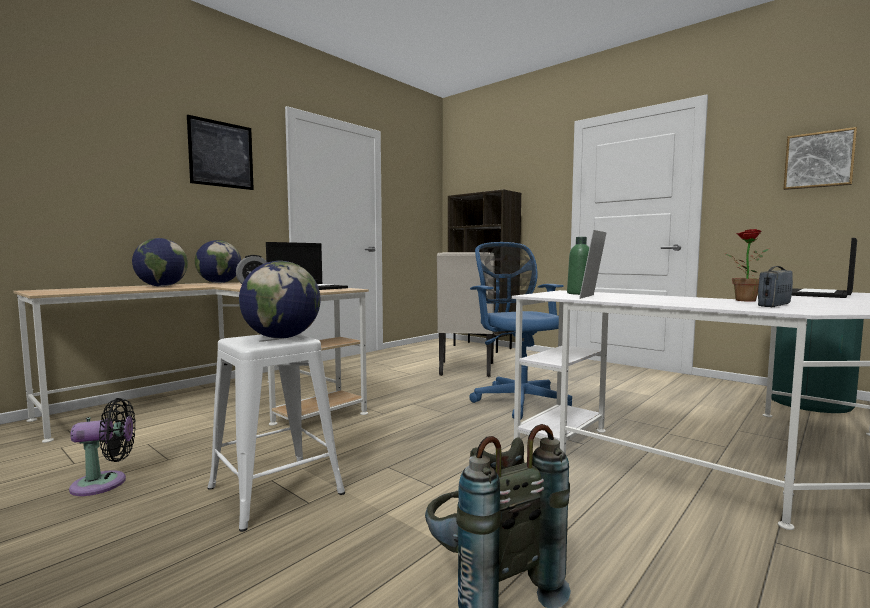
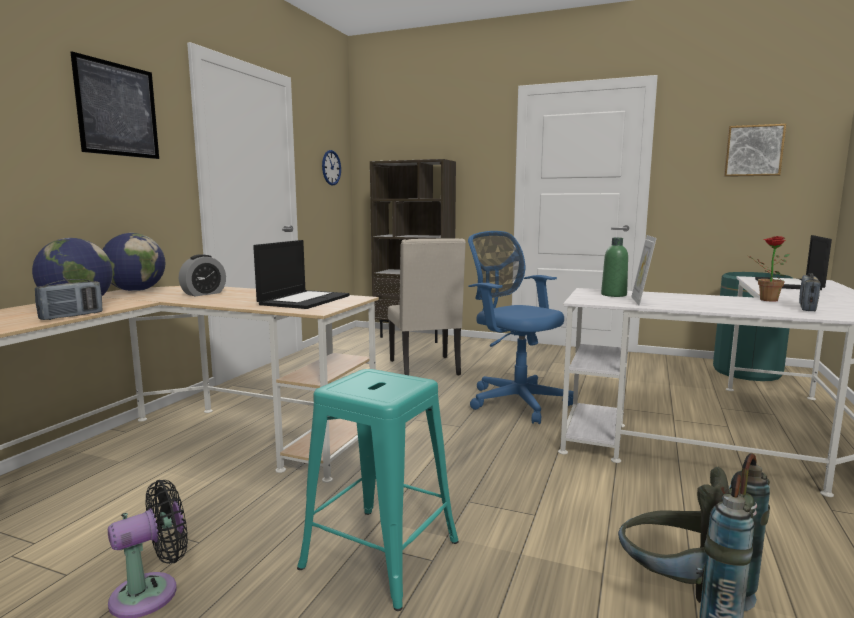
camera: 20 degrees left, 5 degrees up
white stool [207,334,345,532] -> turquoise stool [297,369,459,611]
globe [239,261,321,339] -> none
none -> radio [35,279,102,320]
none -> wall clock [322,150,341,186]

